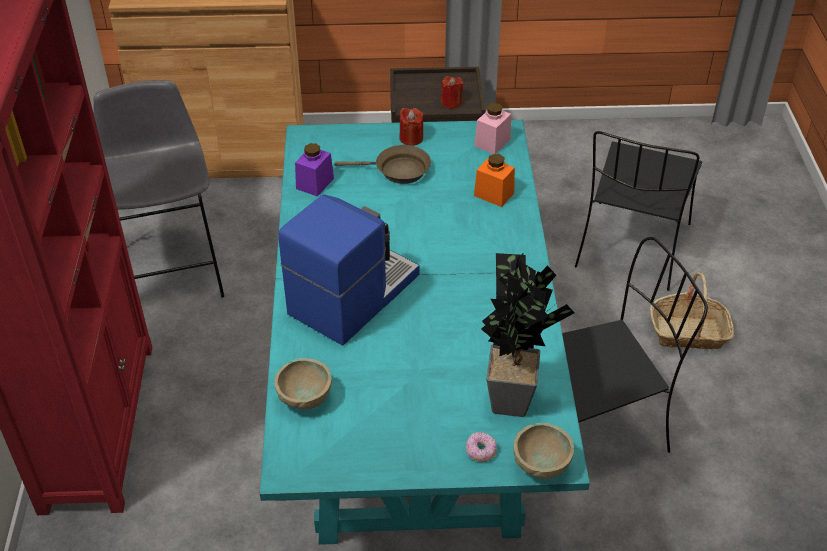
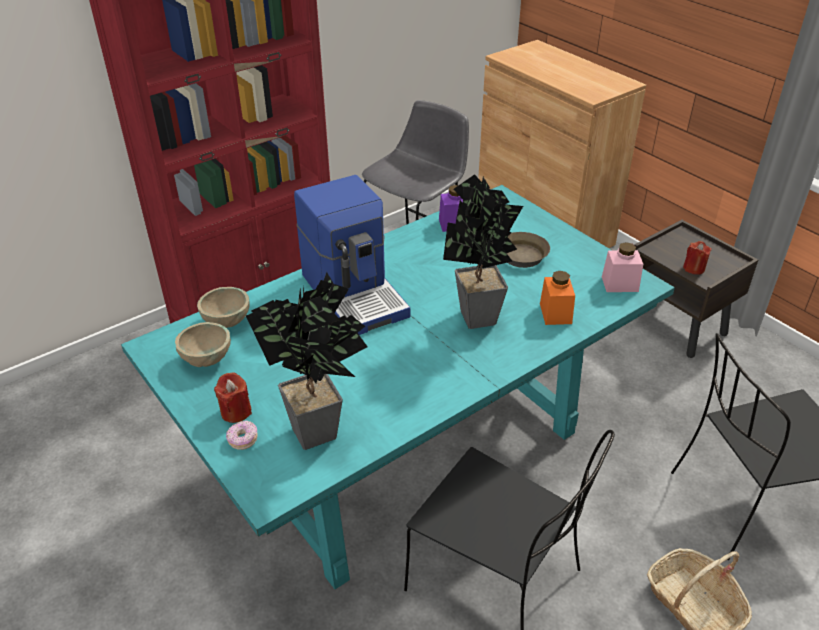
camera: 55 degrees right, 5 degrees down
coffee machine [278,194,420,345] -> coffee machine turned 60 degrees clockwise [294,175,410,335]
red candle [399,108,423,146] -> red candle moved to [214,372,252,423]
beige bowl [514,423,574,479] -> beige bowl moved to [175,322,231,367]
none -> potted plant [443,174,523,329]

